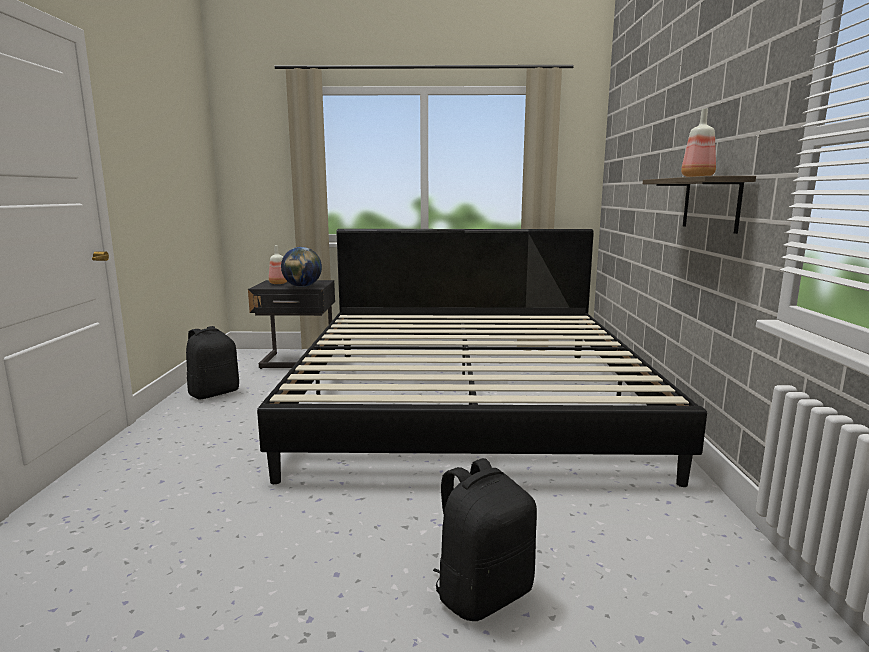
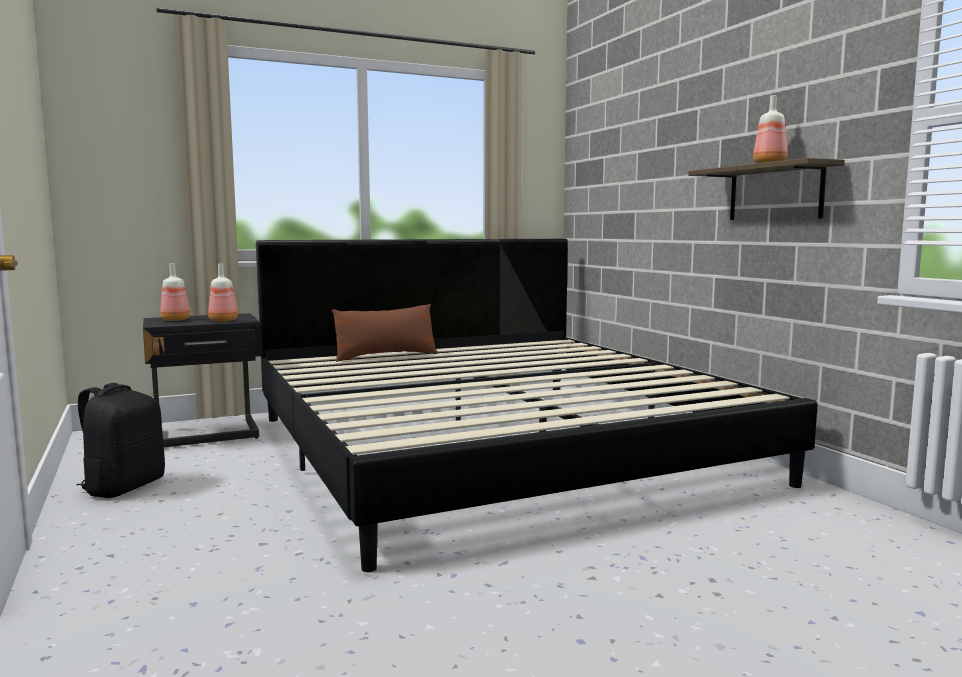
camera: 25 degrees left, 5 degrees down
globe [281,247,322,287] -> bottle [208,264,238,322]
black backpack [433,458,537,621] -> none
none -> brown pillow [332,304,438,362]

